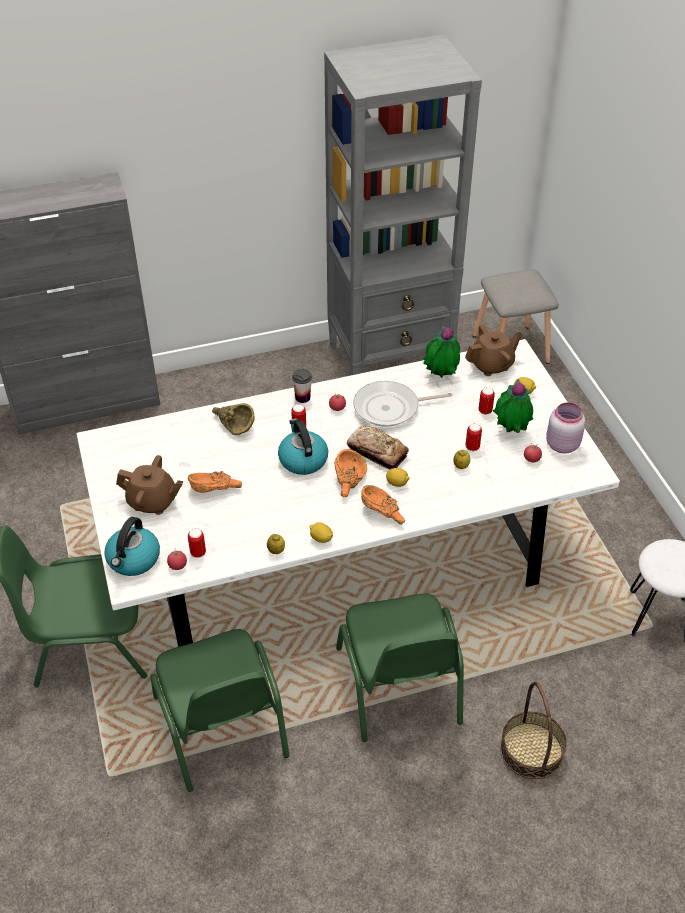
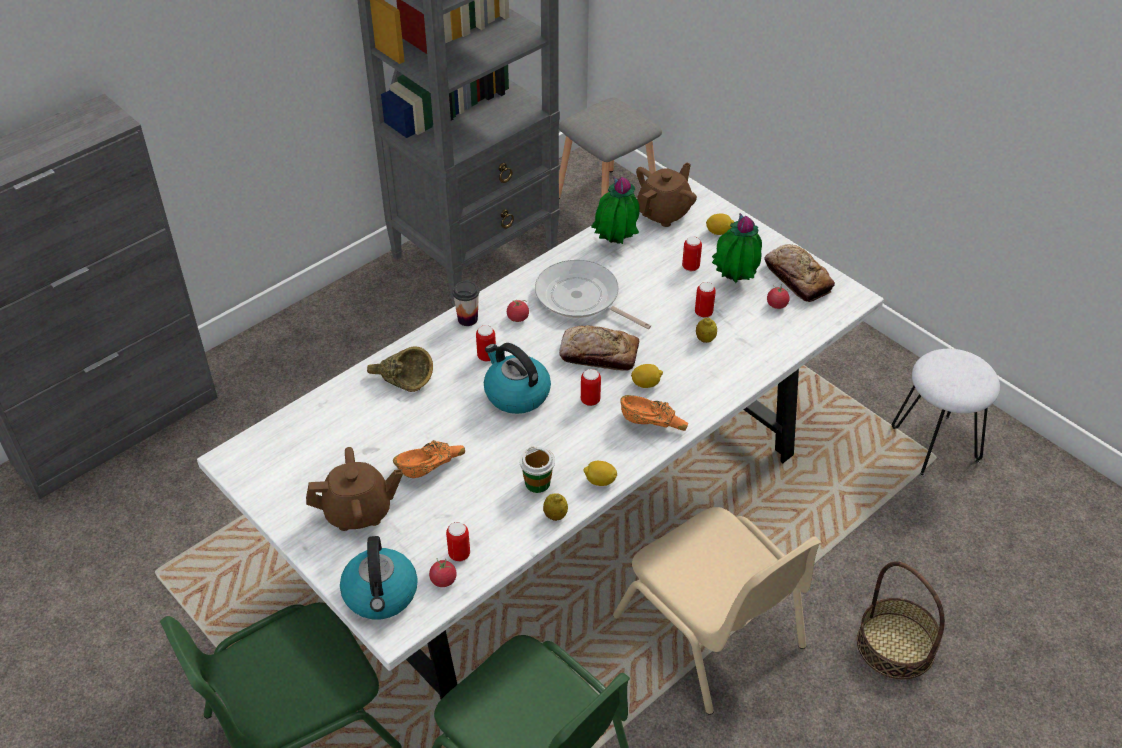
camera: 25 degrees left, 0 degrees up
orange bowl [335,449,367,497] -> can [581,369,601,406]
green chair [336,594,464,742] -> beige chair [613,507,821,715]
frying pan [353,381,453,427] -> frying pan turned 75 degrees clockwise [535,260,651,329]
pink jar [546,402,586,454] -> bread [764,244,835,302]
none -> cup [520,447,555,493]

